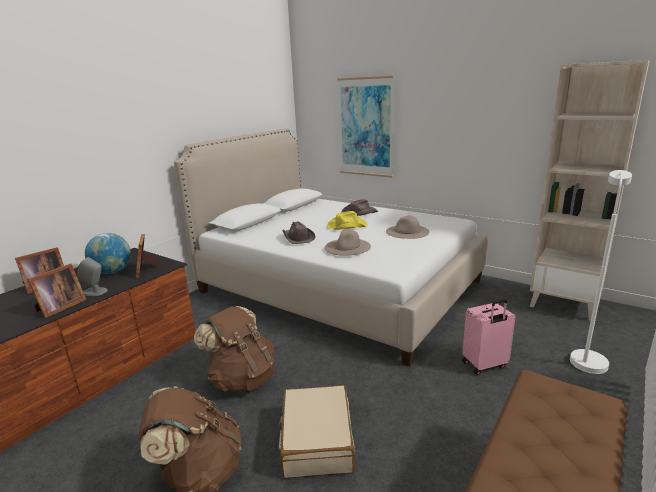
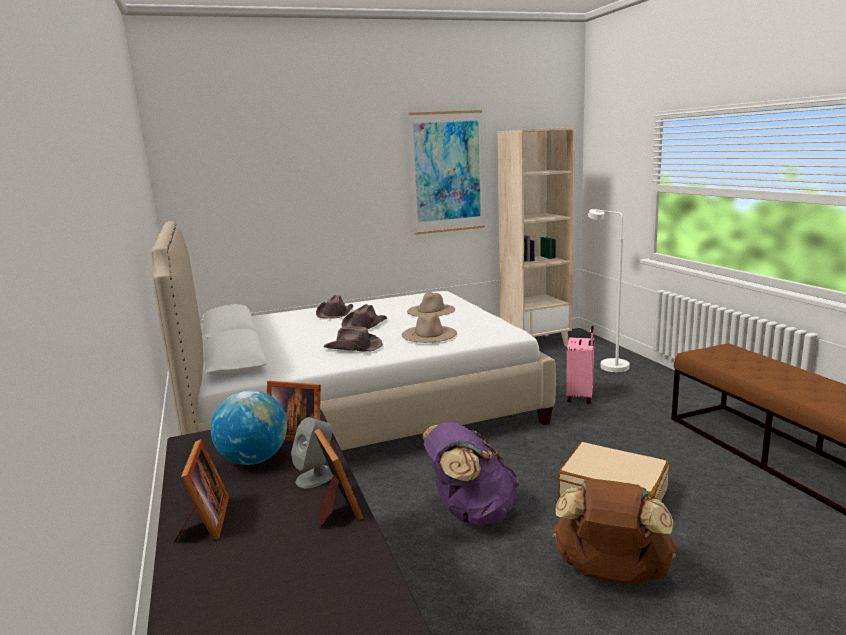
camera: 55 degrees left, 5 degrees down
brown backpack [194,306,275,392] -> purple backpack [423,422,519,525]
yellow hat [327,211,368,230] -> brown hat [341,304,387,329]
picture [337,76,394,178] -> picture moved to [408,110,485,235]

